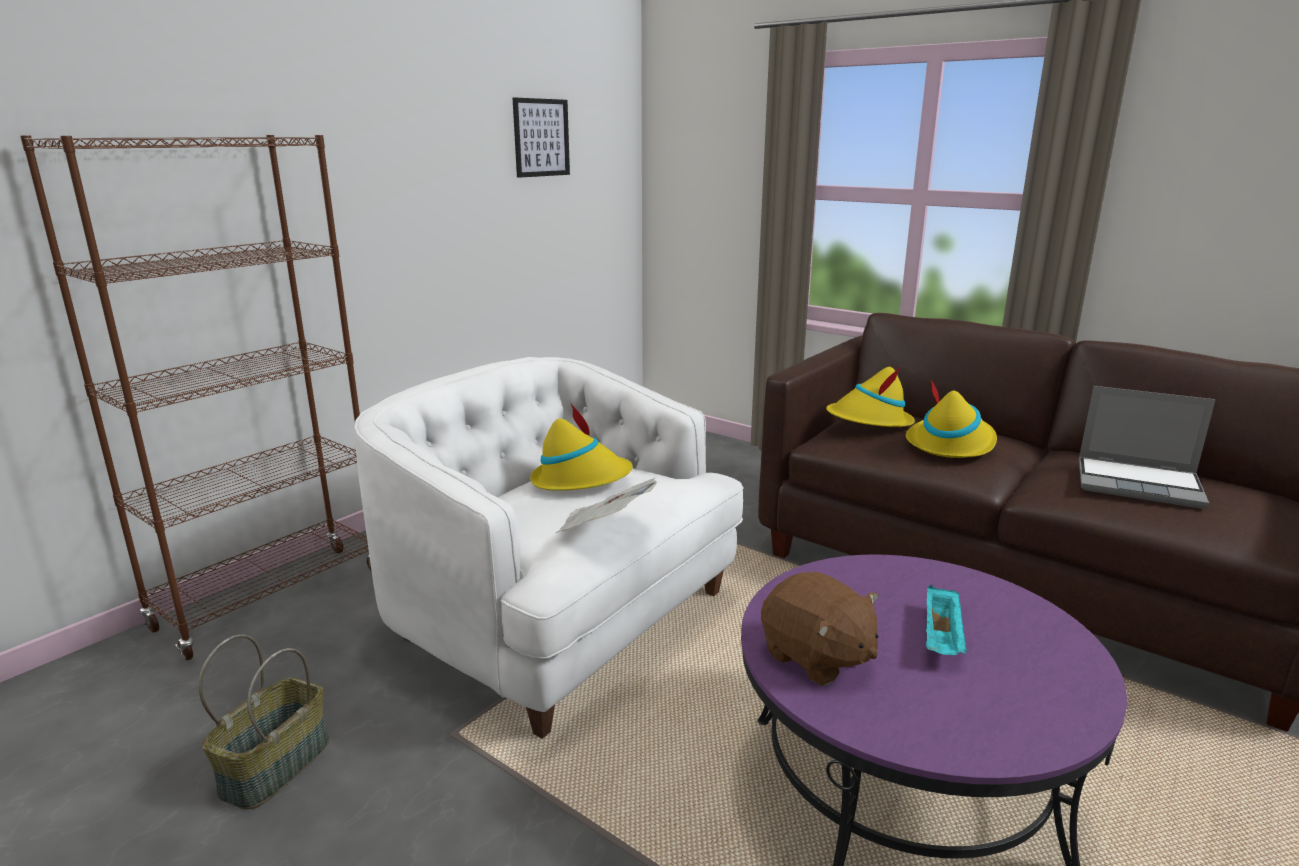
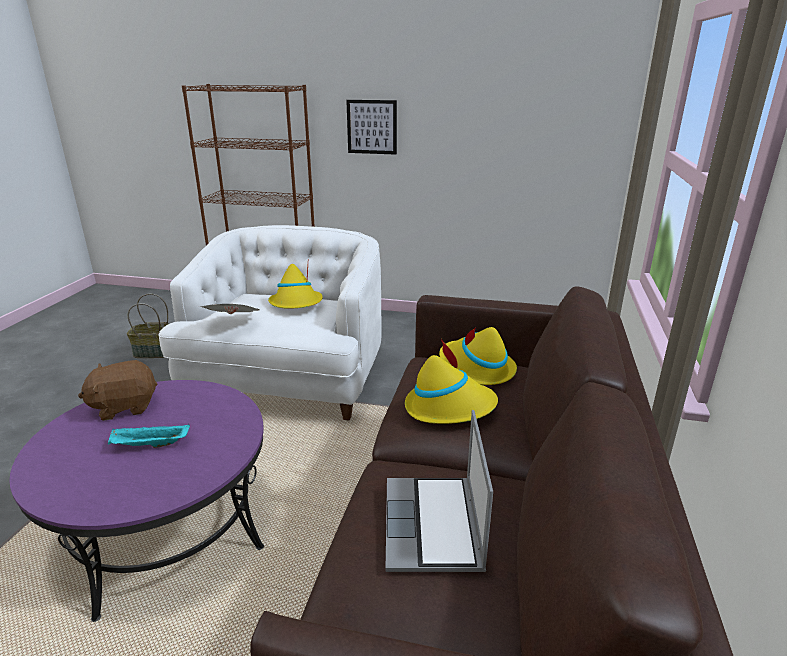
camera: 65 degrees right, 5 degrees up
picture [513,98,570,178] -> picture moved to [346,100,397,155]
brown plush toy [761,572,879,686] -> brown plush toy turned 45 degrees clockwise [78,360,157,421]

